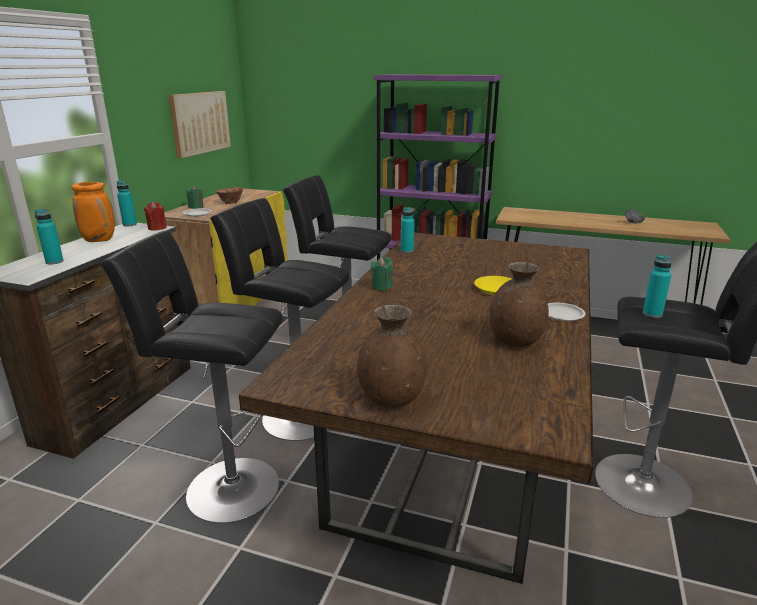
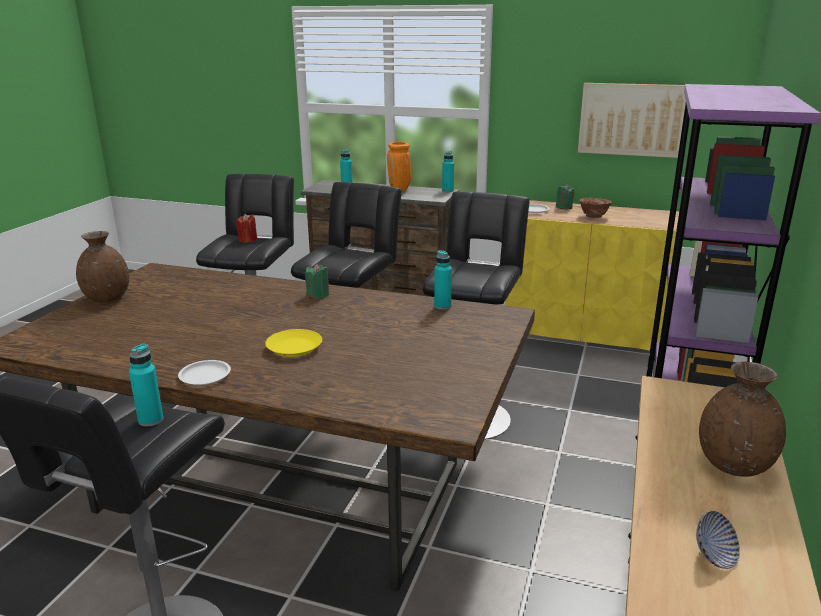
camera: 90 degrees right, 0 degrees up
red candle [144,202,167,231] -> red candle moved to [236,214,258,243]
brown vase [489,262,549,347] -> brown vase moved to [699,362,786,477]

